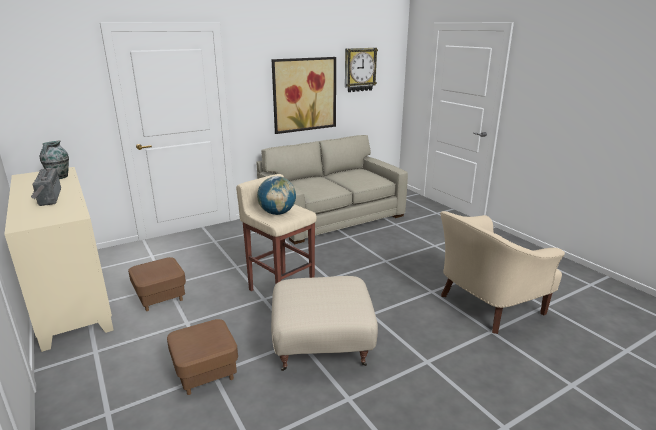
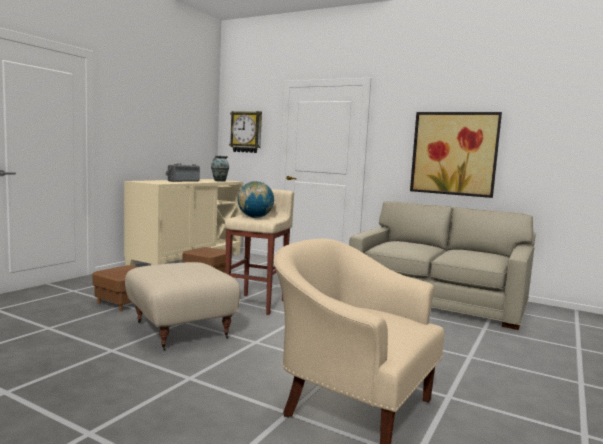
camera: 60 degrees right, 15 degrees down
wall clock [345,48,378,92] -> wall clock moved to [229,111,262,153]

